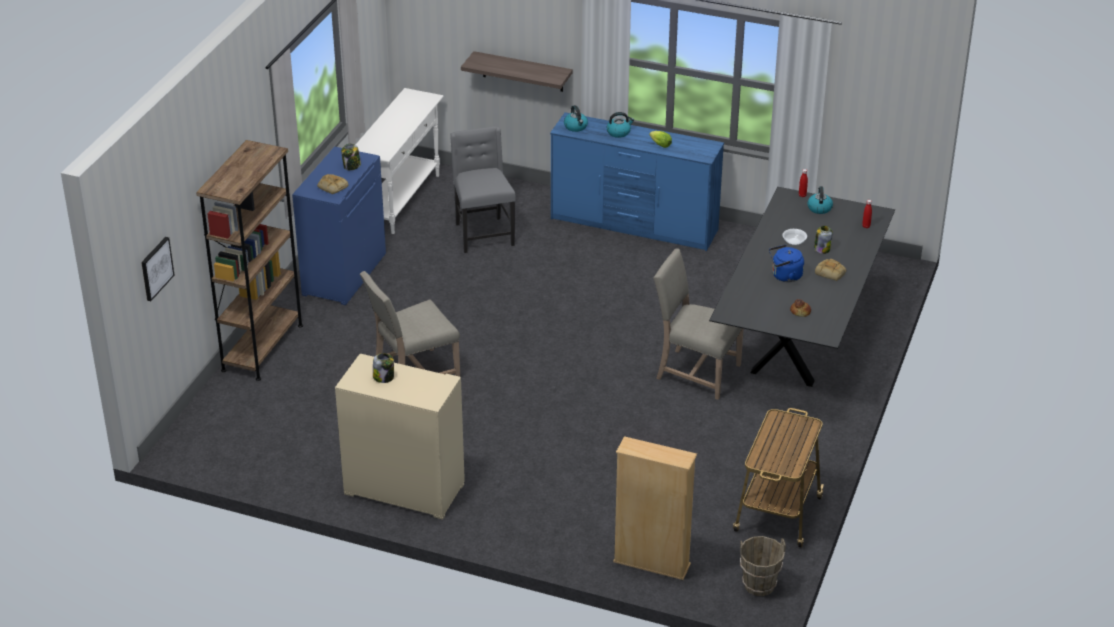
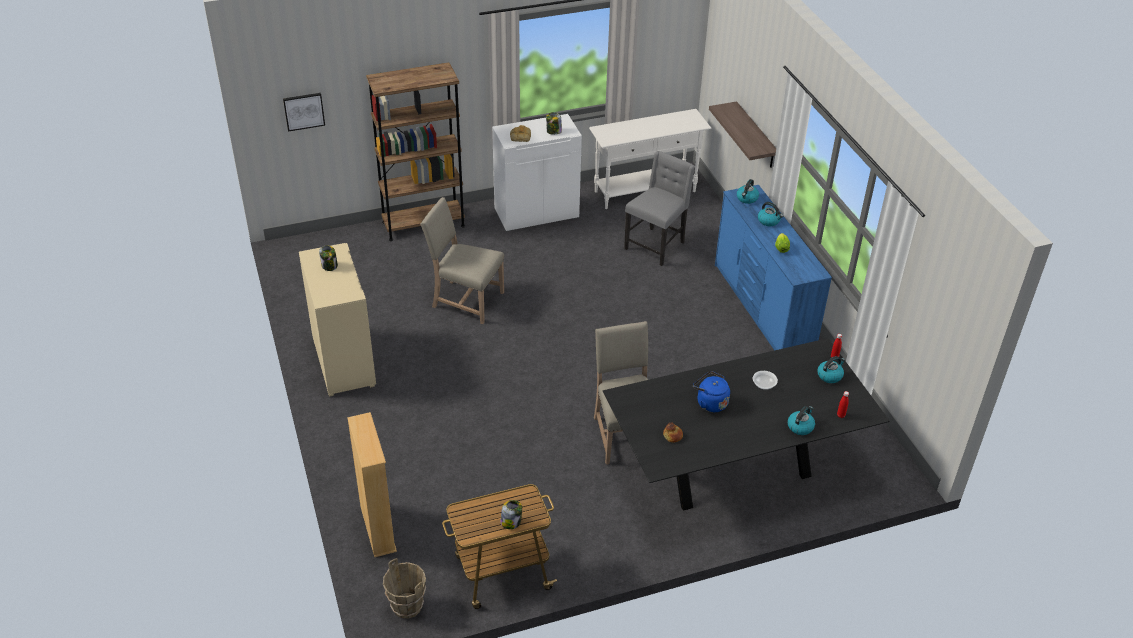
camera: 50 degrees right, 5 degrees up
blue cabinet [292,146,386,305] -> white cabinet [492,114,582,232]
jar [814,226,833,254] -> jar moved to [500,500,522,529]
bread [815,259,846,281] -> none
none -> kettle [787,406,815,435]

